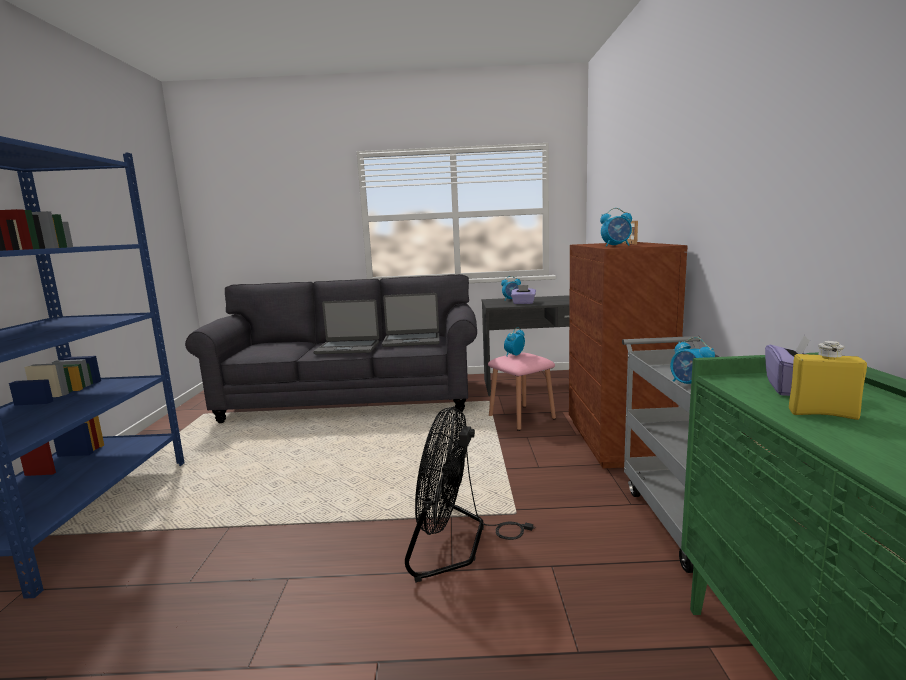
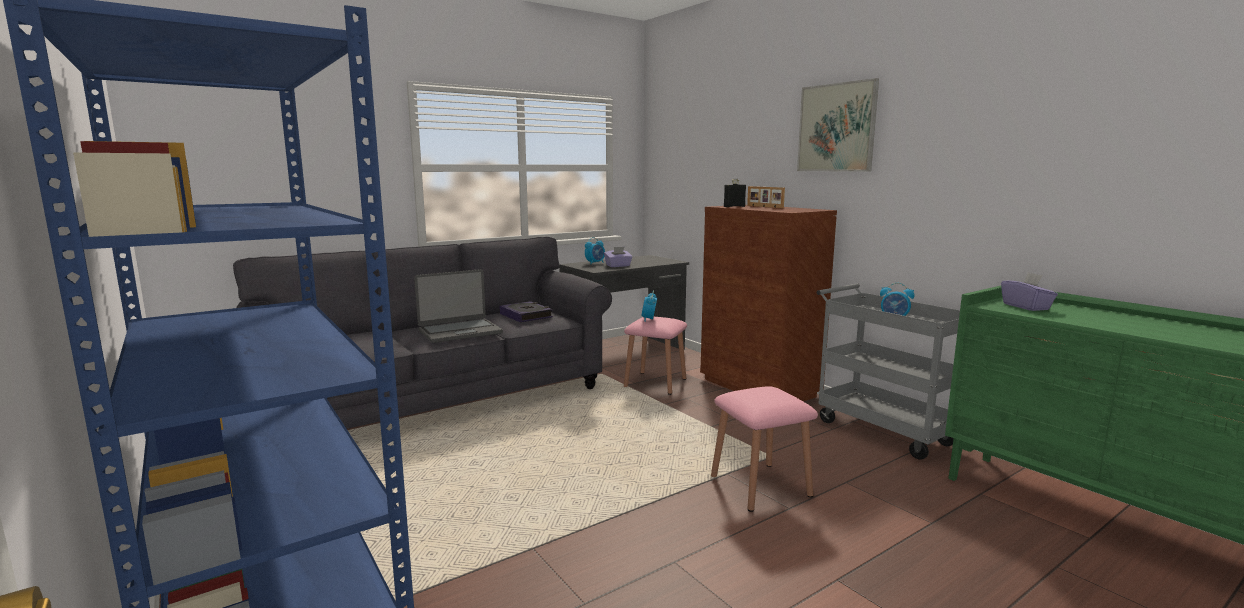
camera: 35 degrees left, 0 degrees up
laptop [382,293,439,347] -> book [499,301,553,322]
black fan [405,406,535,583] -> pink stool [711,386,818,512]
alarm clock [600,208,632,247] -> none
yellow bottle [789,341,867,420] -> none
none -> black bottle [724,179,746,207]
none -> picture [797,78,879,172]

